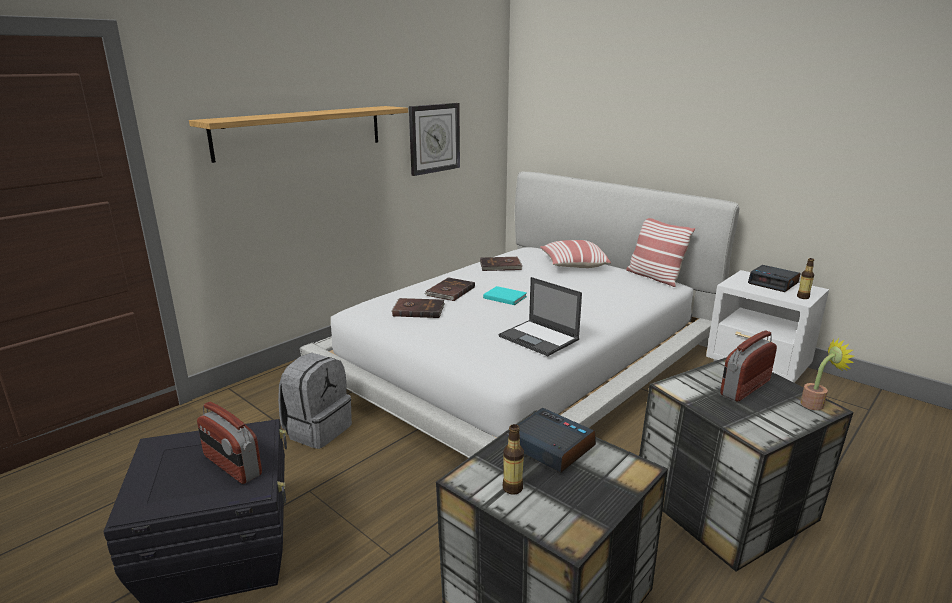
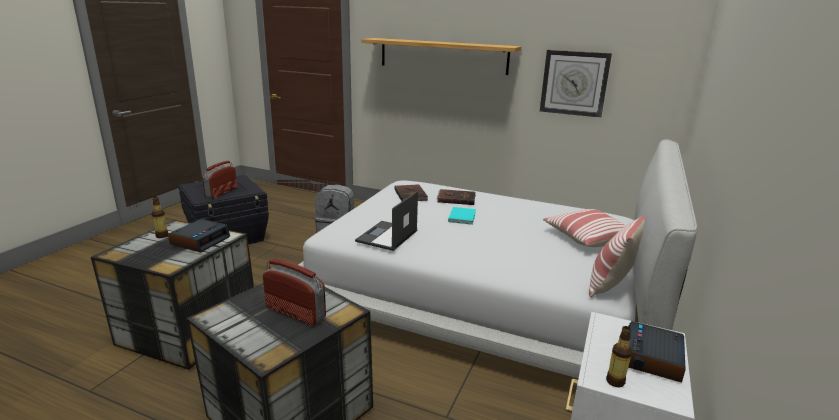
camera: 70 degrees right, 0 degrees up
brown book [480,257,522,271] -> none
potted plant [800,338,854,410] -> none

